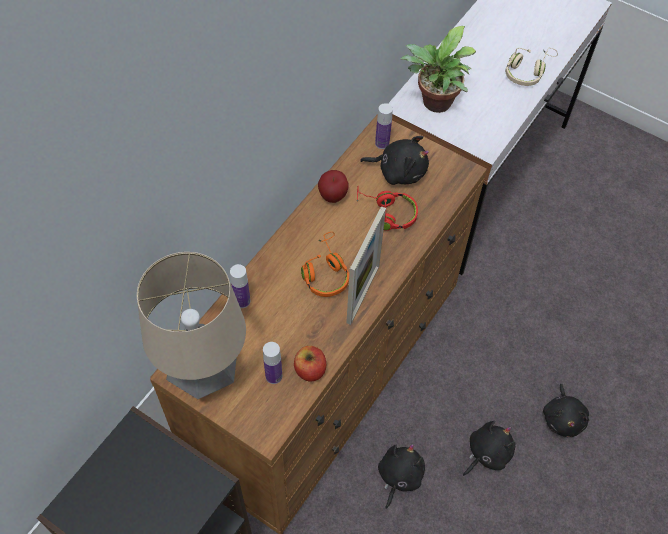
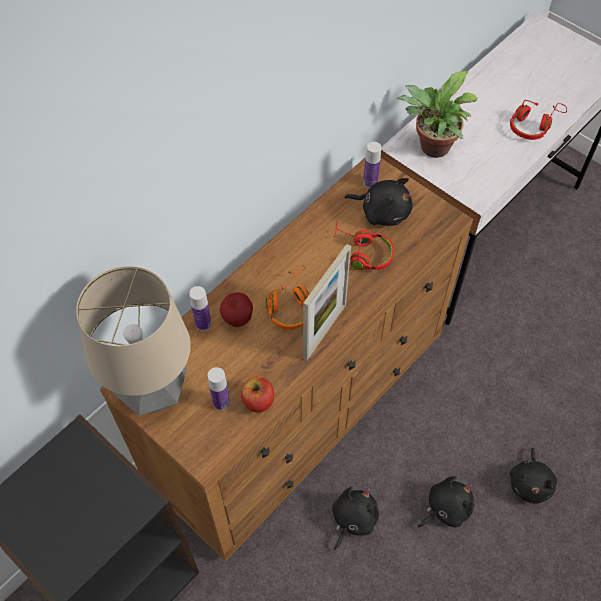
camera: 10 degrees right, 0 degrees up
apple [318,170,348,203] -> apple moved to [220,292,253,327]
beige headphones [505,48,558,86] -> red headphones [510,100,567,140]

